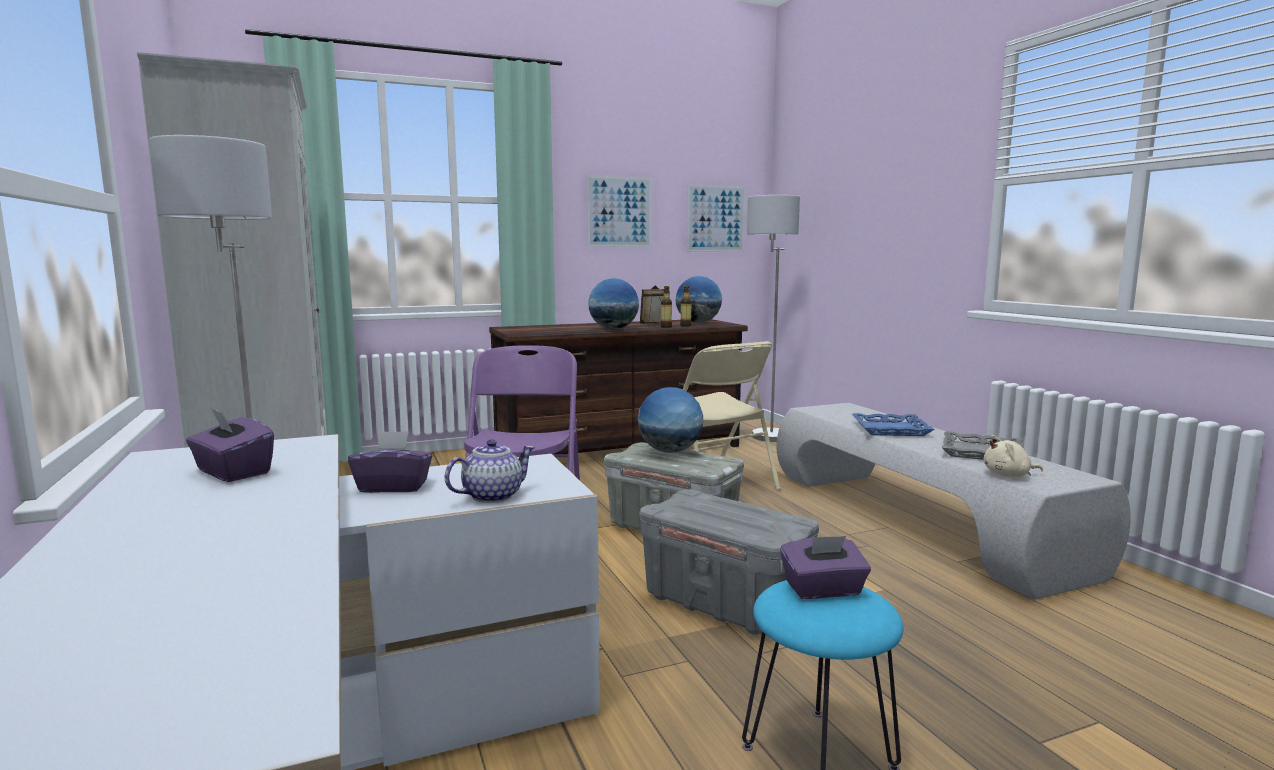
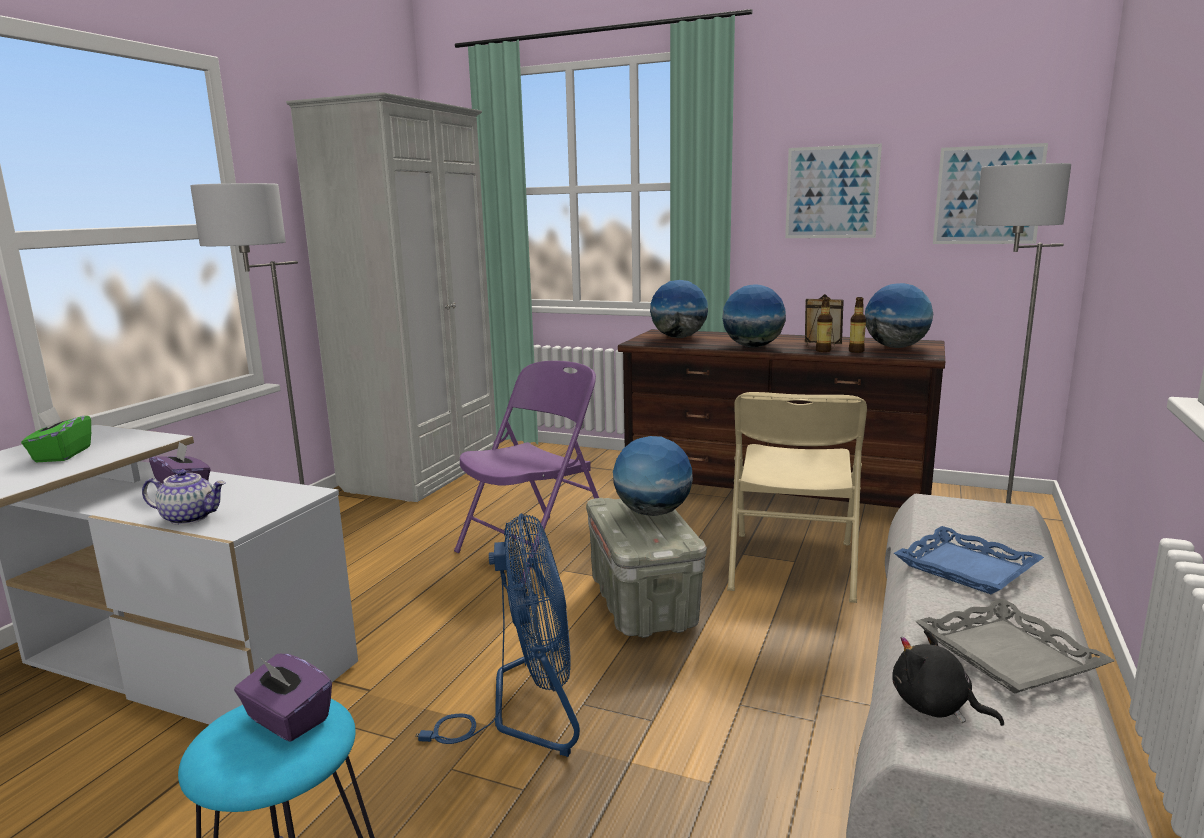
camera: 45 degrees right, 5 degrees up
purple tissue box [186,408,274,482] -> green tissue box [21,407,91,462]
grey storage box [639,489,819,635] -> blue fan [415,513,580,757]
beige plush toy [984,435,1043,477] -> black plush toy [892,629,1004,726]
none -> globe [650,280,708,338]

